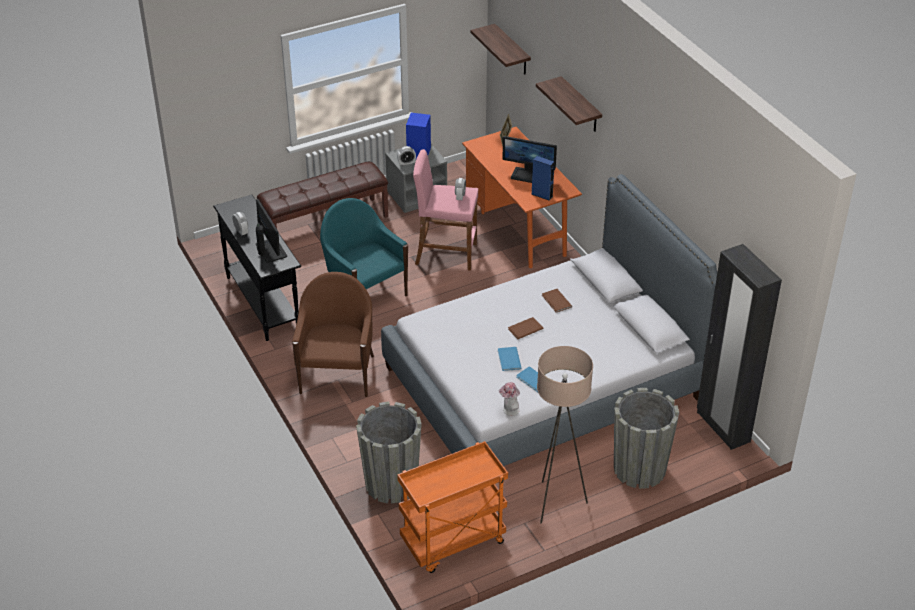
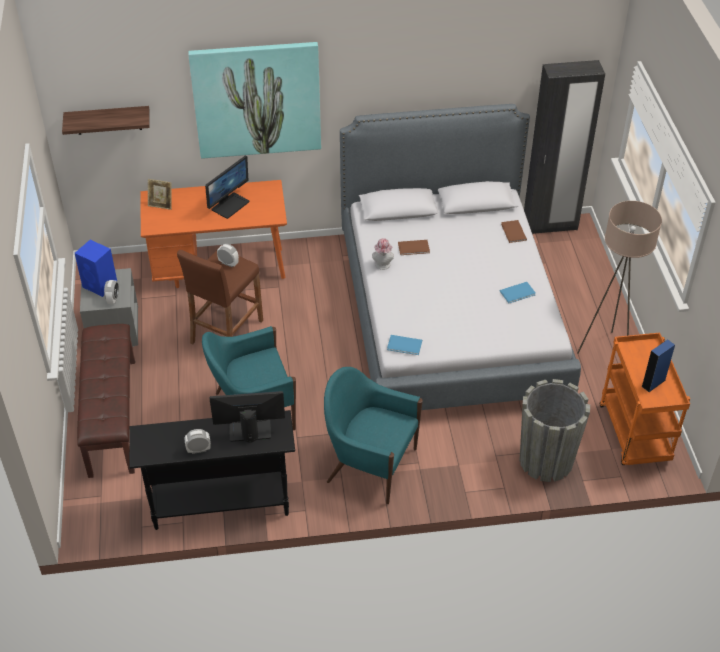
camera: 70 degrees left, 5 degrees up
brown armchair [292,272,374,397] -> turquoise armchair [324,367,423,504]
pink stool [413,149,478,271] -> brown stool [177,249,263,344]
blue book [498,347,522,371] -> blue book moved to [387,335,422,355]
hat [499,382,520,416] -> hat moved to [372,238,394,270]
brown book [508,317,544,339] -> brown book moved to [501,220,527,243]
blue speaker [531,156,555,201] -> blue speaker moved to [641,339,675,392]
shelf [536,76,602,132] -> picture [188,42,321,159]
grey planter [614,388,679,489] -> none

